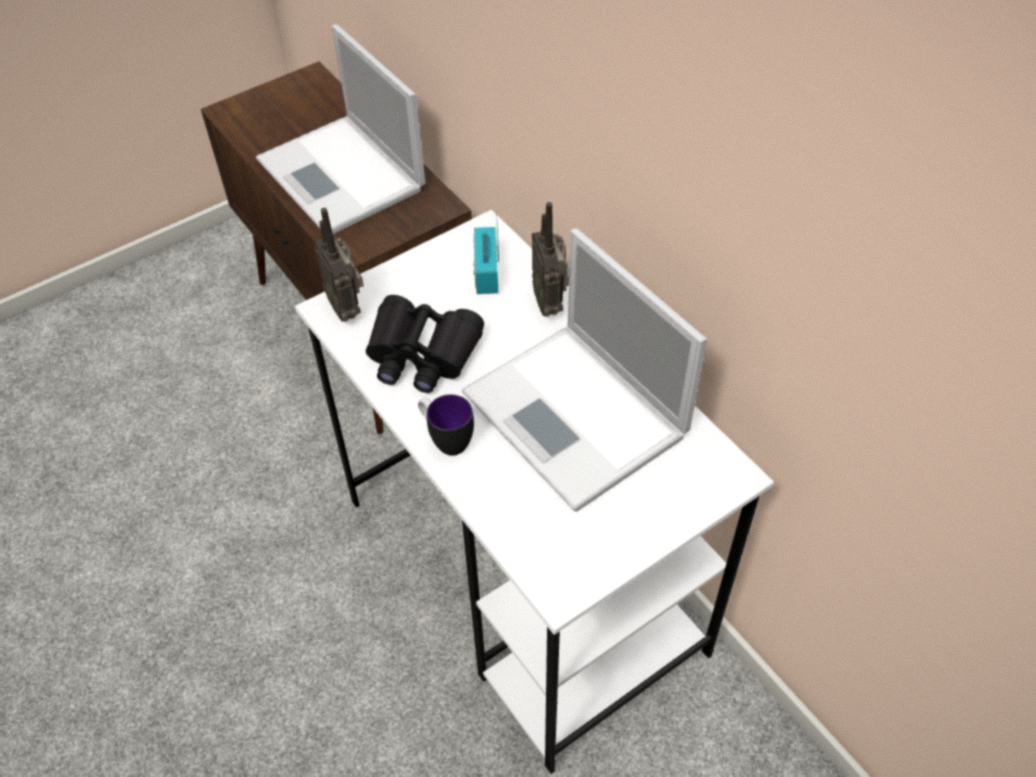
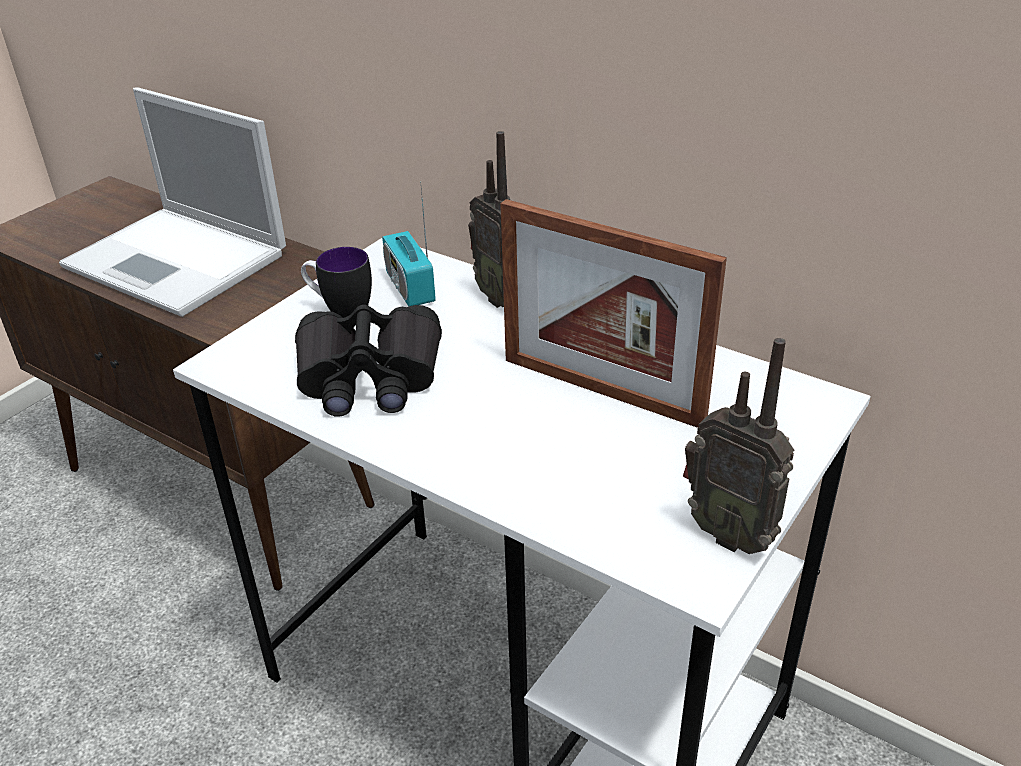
camera: 20 degrees left, 15 degrees down
radio [313,208,364,322] -> radio moved to [683,338,794,554]
mug [418,394,474,456] -> mug moved to [301,247,372,318]
laptop [462,229,707,512] -> picture frame [500,199,727,428]

